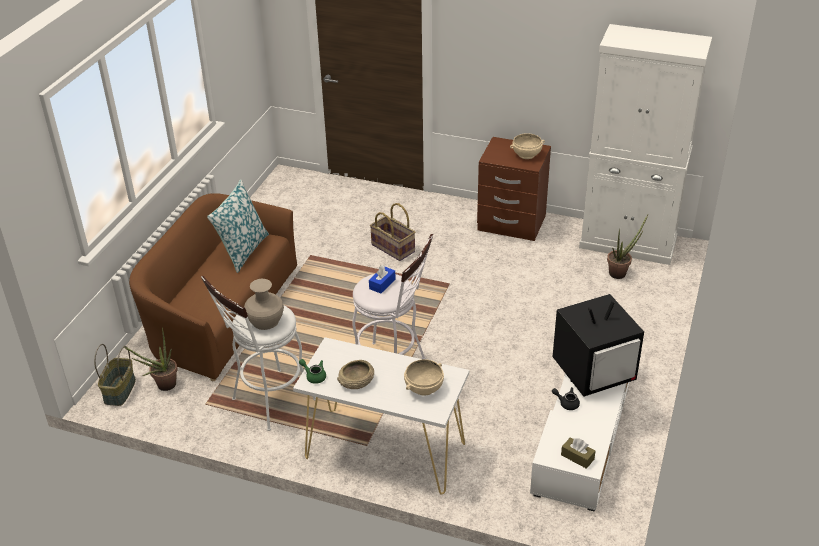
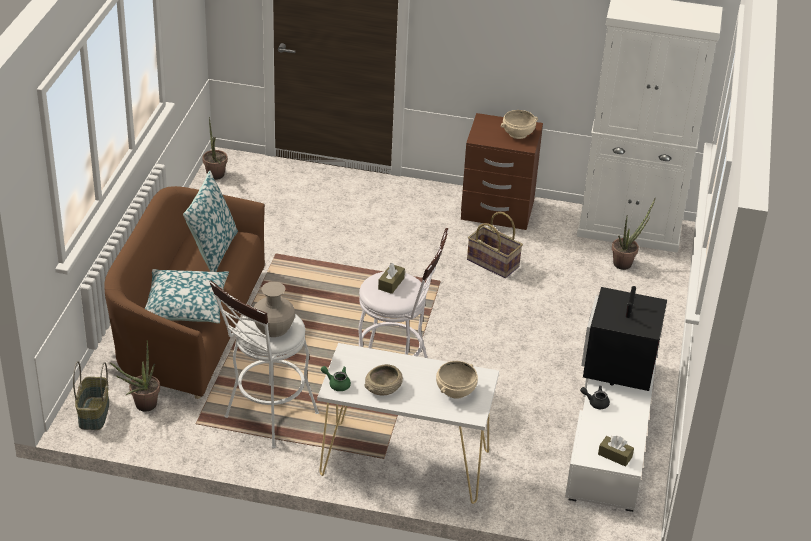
camera: 10 degrees left, 0 degrees up
blue tissue box [369,265,396,294] -> brown tissue box [378,263,405,294]
basket [370,203,415,261] -> basket moved to [467,212,523,278]
television [553,294,644,397] -> television turned 135 degrees clockwise [581,286,667,391]
none -> pillow [145,269,229,323]
none -> potted plant [202,117,228,180]

